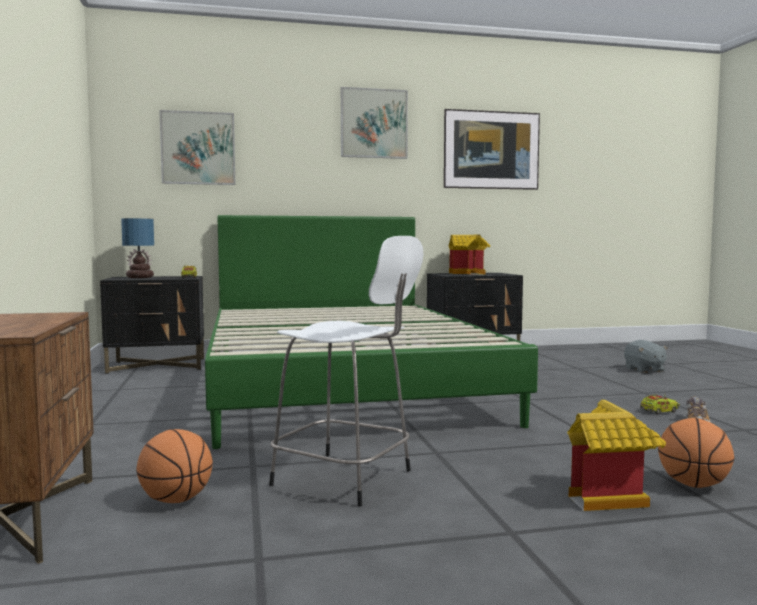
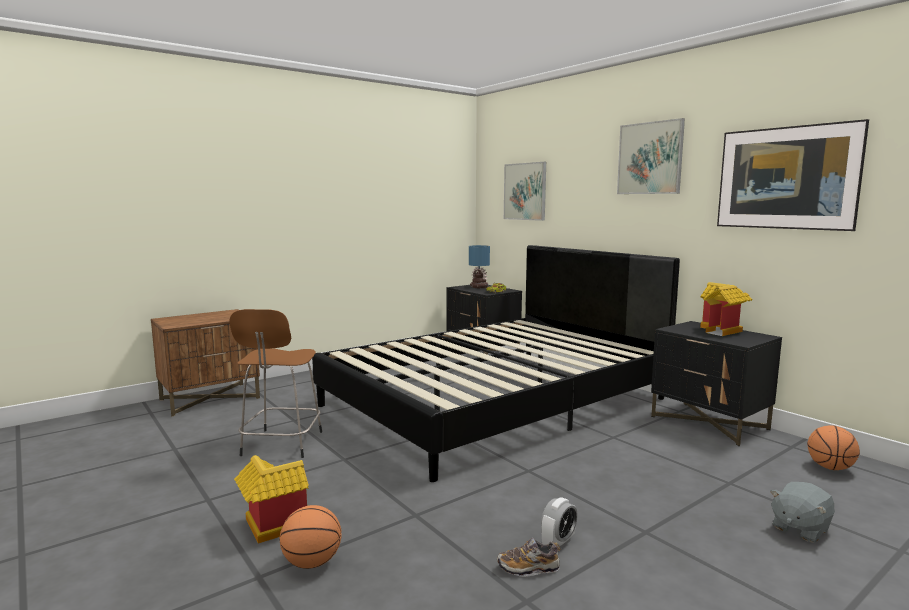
camera: 65 degrees right, 5 degrees up
basketball [136,429,213,503] -> basketball moved to [807,425,860,470]
green bed [205,215,538,449] -> black bed [312,245,680,482]
white stool [269,236,423,506] -> brown stool [229,309,322,458]
toy truck [640,394,680,415] -> alarm clock [541,498,578,549]

